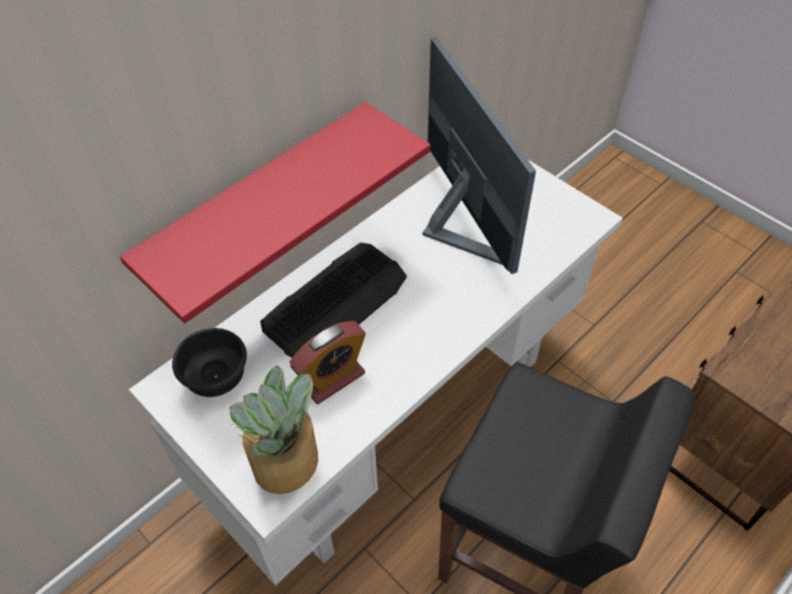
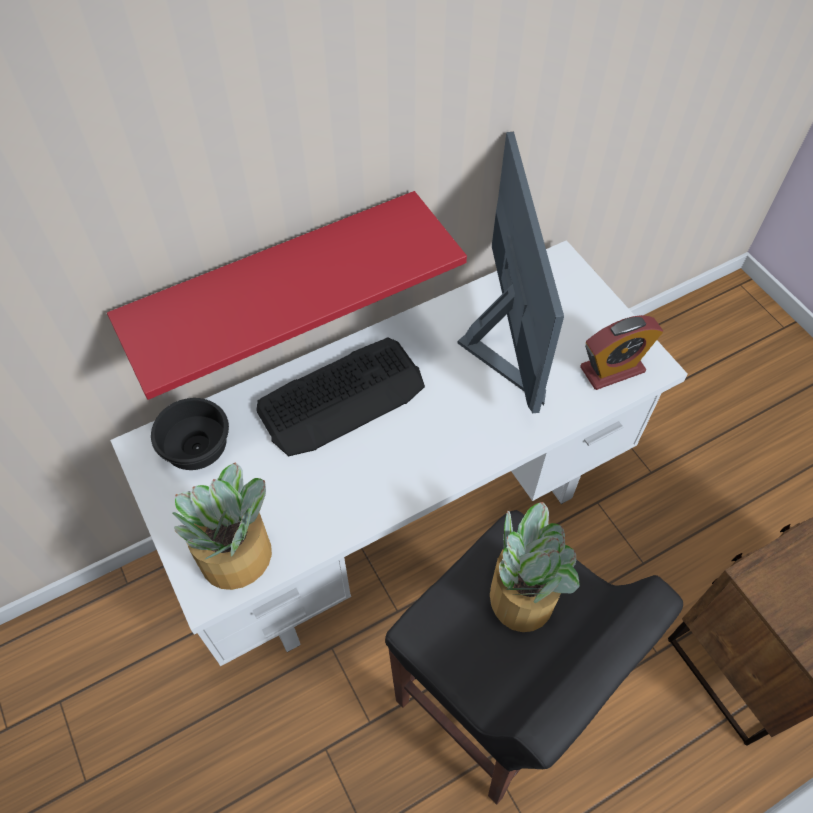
camera: 15 degrees right, 5 degrees up
alarm clock [290,321,366,404] -> alarm clock moved to [580,315,663,390]
none -> potted plant [490,502,580,632]

